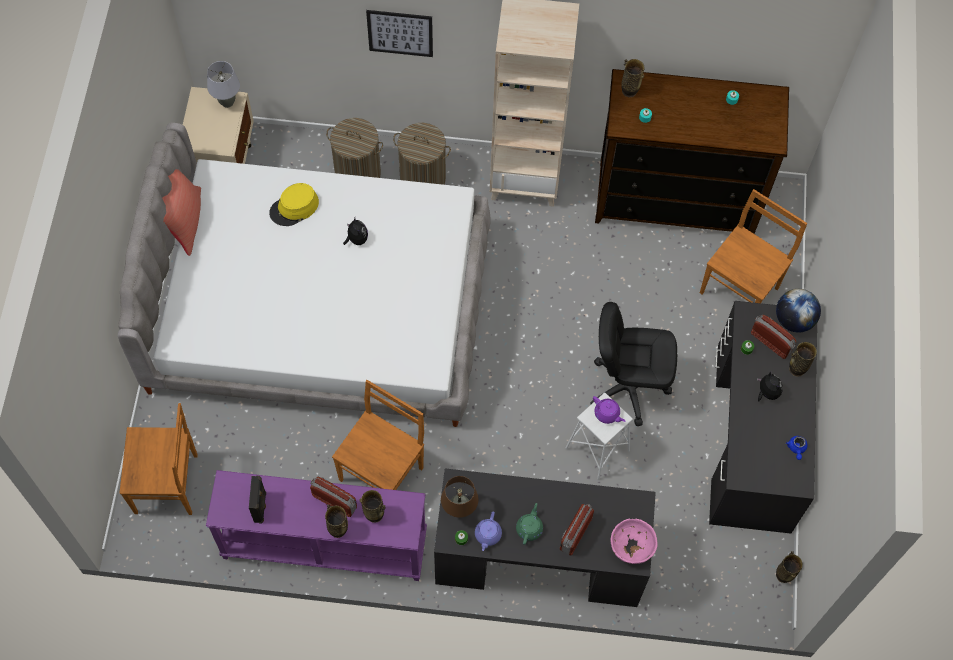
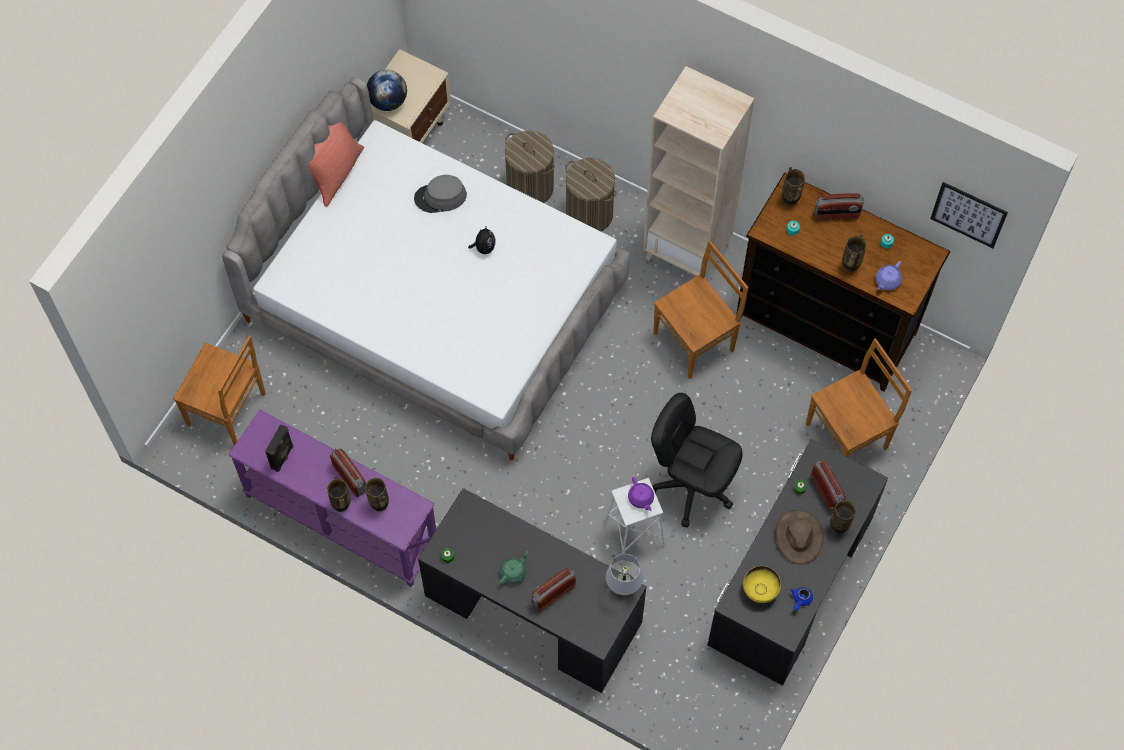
camera: 25 degrees right, 0 degrees up
grey table lamp [207,61,240,108] -> grey table lamp moved to [606,554,643,595]
yellow hat [269,183,319,226] -> grey hat [414,175,467,213]
brown chair [332,380,424,490] -> brown chair moved to [653,240,748,379]
picture [366,10,433,57] -> picture moved to [930,182,1008,248]
brown table lamp [441,476,479,518] -> none
purple teapot [475,512,502,551] -> purple teapot moved to [876,261,902,290]
pink bowl [611,519,657,564] -> none
plush toy [757,372,783,401] -> brown hat [775,510,824,564]
globe [776,289,821,332] -> globe moved to [367,70,407,111]
vase [776,551,803,583] -> vase moved to [842,234,867,272]
none -> yellow bowl [743,566,781,603]
none -> radio [815,193,864,220]

